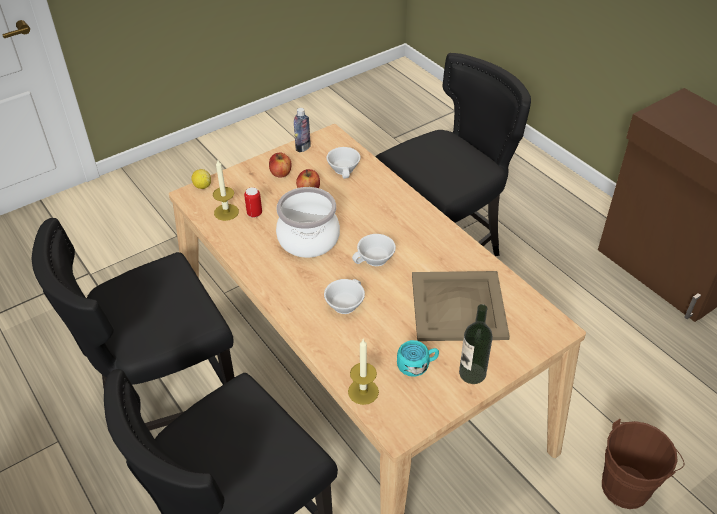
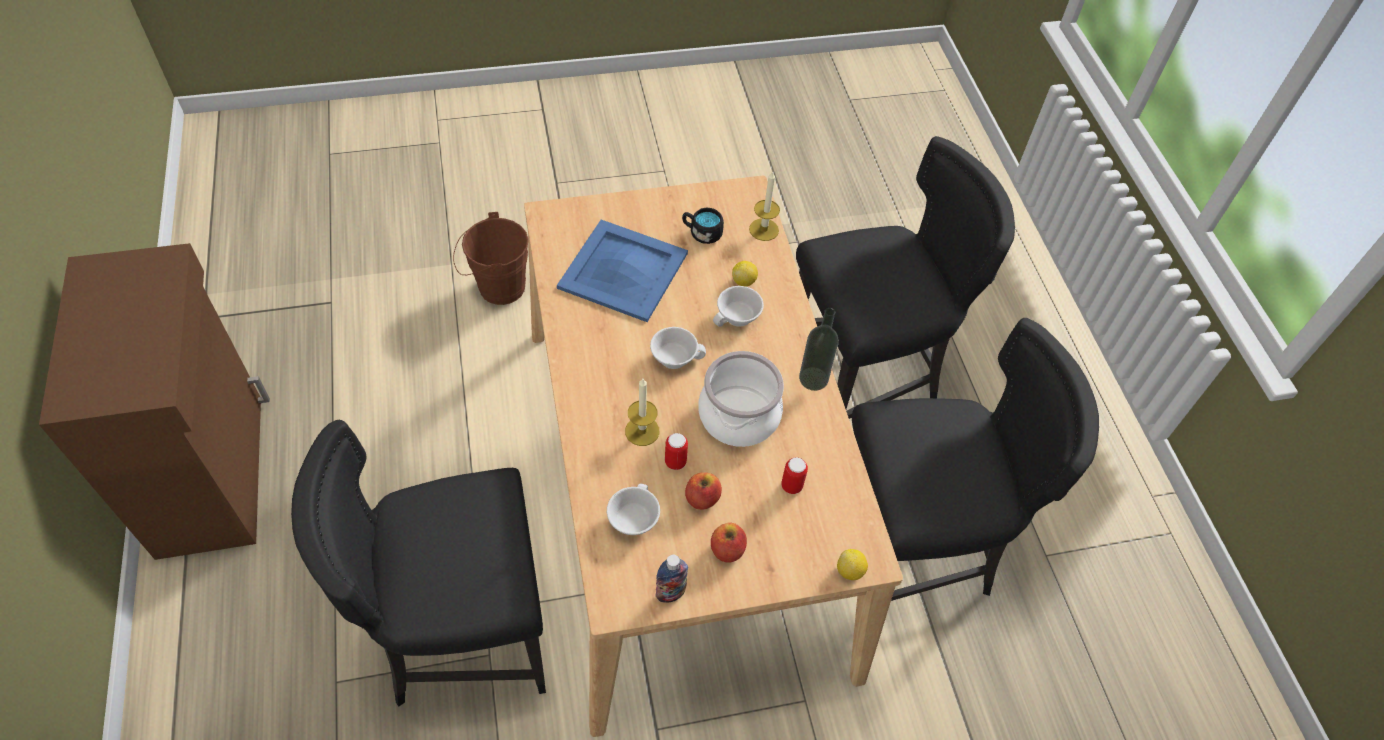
camera: 160 degrees left, 10 degrees up
candle [213,160,239,221] -> candle moved to [625,379,659,446]
turquoise mug [397,340,439,377] -> black mug [682,208,724,244]
beige tray [412,271,510,341] -> blue tray [557,220,688,322]
bottle [459,304,493,384] -> bottle moved to [799,308,839,391]
none -> can [665,433,688,470]
none -> lemon [732,261,758,286]

